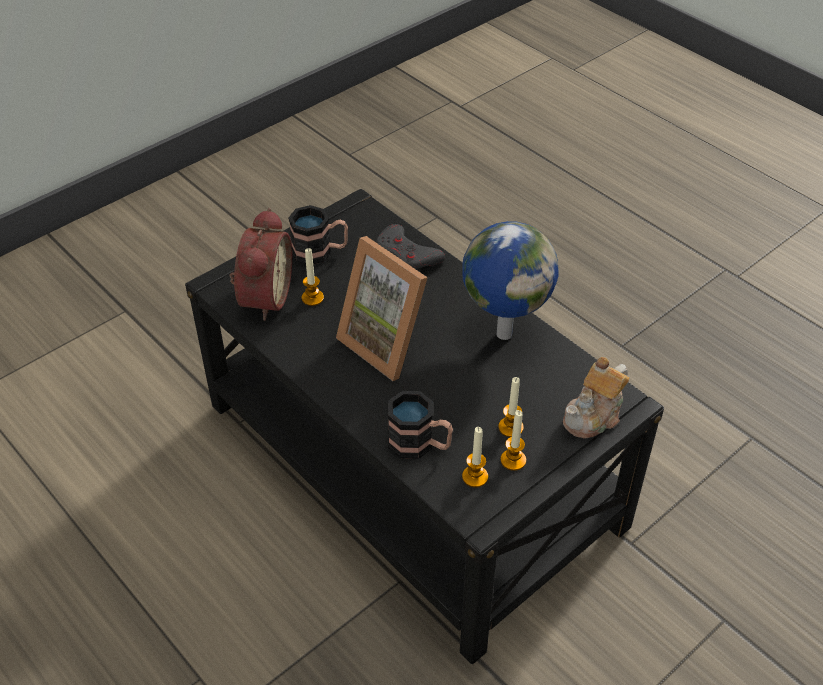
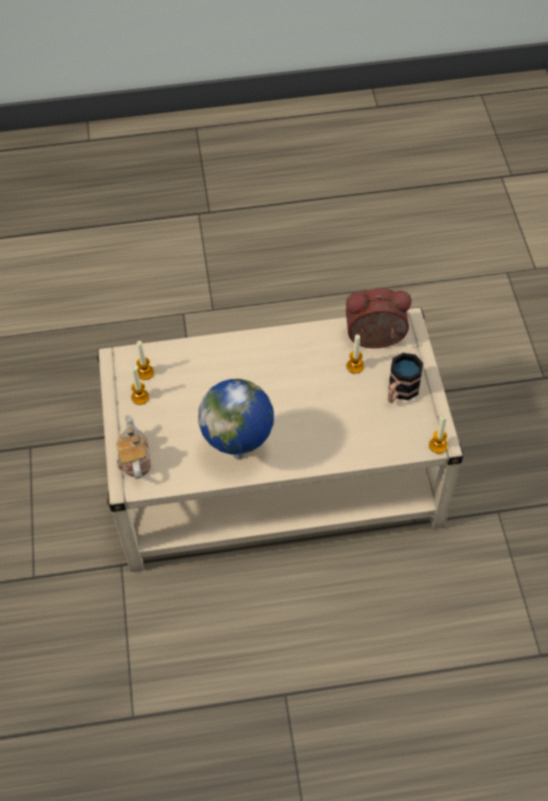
camera: 125 degrees right, 10 degrees up
black coffee table [185,189,664,664] -> beige coffee table [97,307,464,572]
alarm clock [229,208,292,321] -> alarm clock turned 135 degrees clockwise [346,288,411,348]
picture frame [336,236,428,381] -> none
grey game controller [376,224,445,269] -> none
mug [387,391,453,459] -> none
candle [498,377,524,437] -> candle moved to [429,415,448,453]

